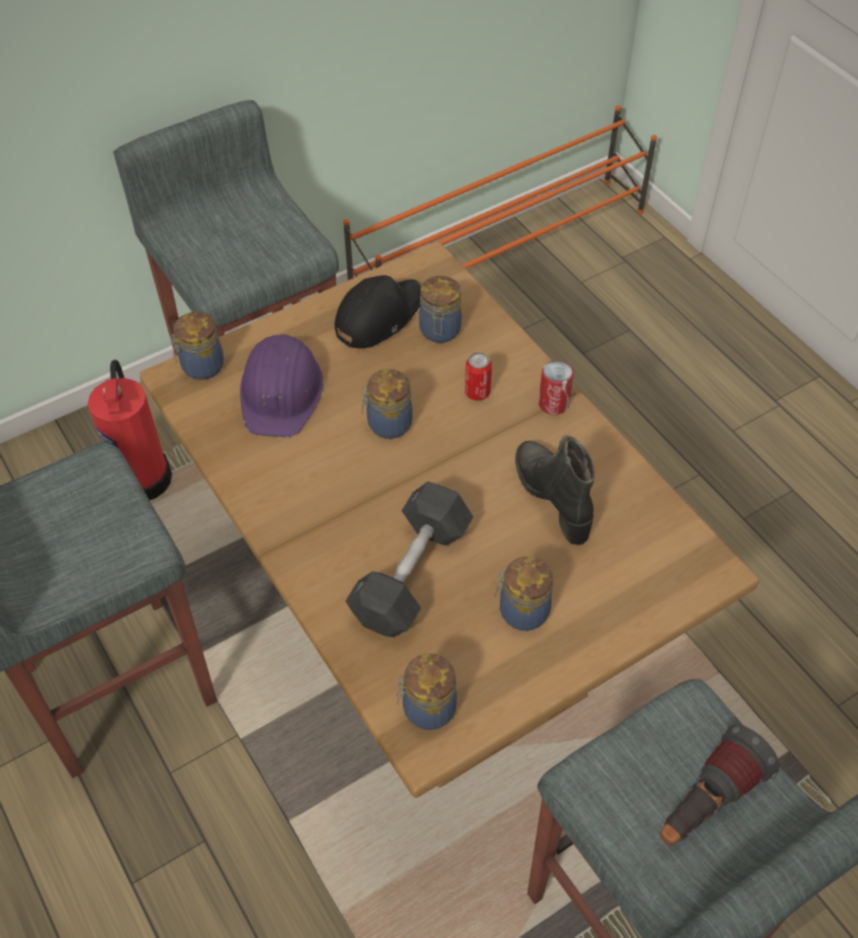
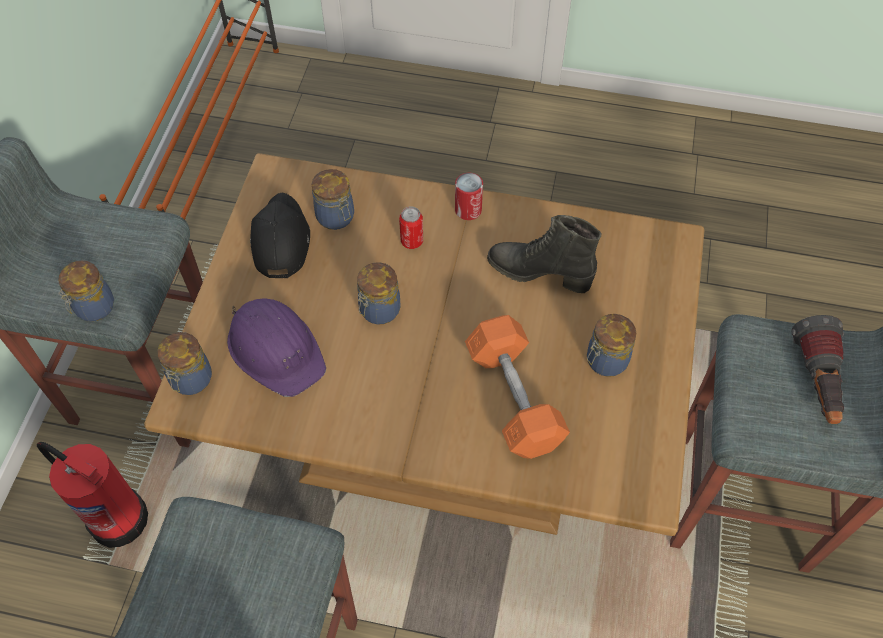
camera: 45 degrees left, 5 degrees up
grey dumbbell [345,481,473,637] -> orange dumbbell [465,315,570,459]
jar [397,653,457,730] -> jar moved to [58,260,114,321]

